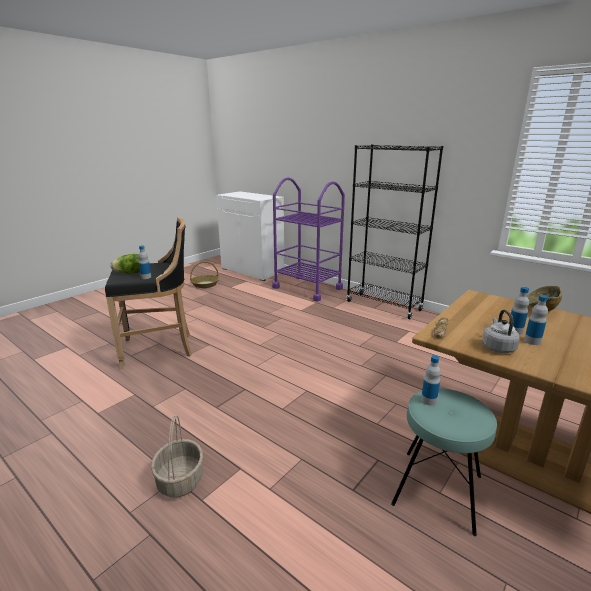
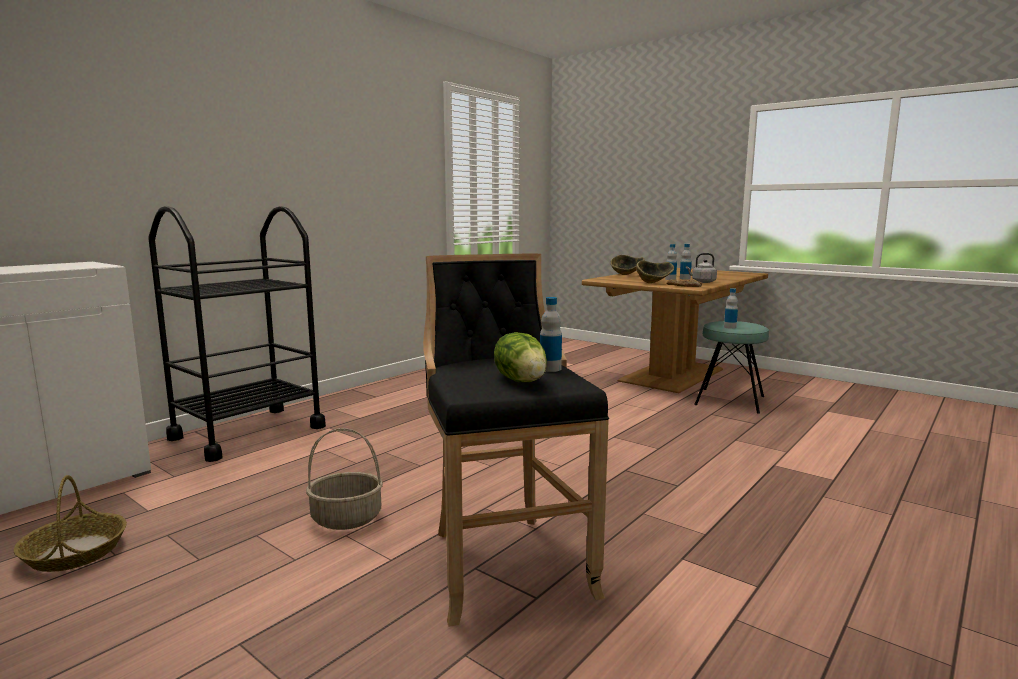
camera: 90 degrees left, 10 degrees down
basket [151,416,203,498] -> basket moved to [306,428,383,530]
purple cart [272,177,345,302] -> black cart [148,206,326,462]
black bookcase [347,144,443,319] -> none
none -> bowl [636,260,674,283]

